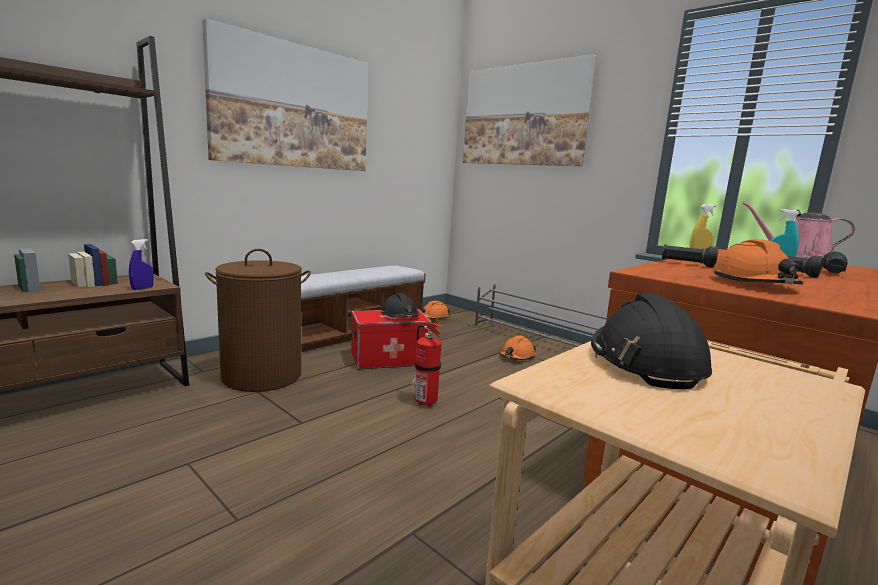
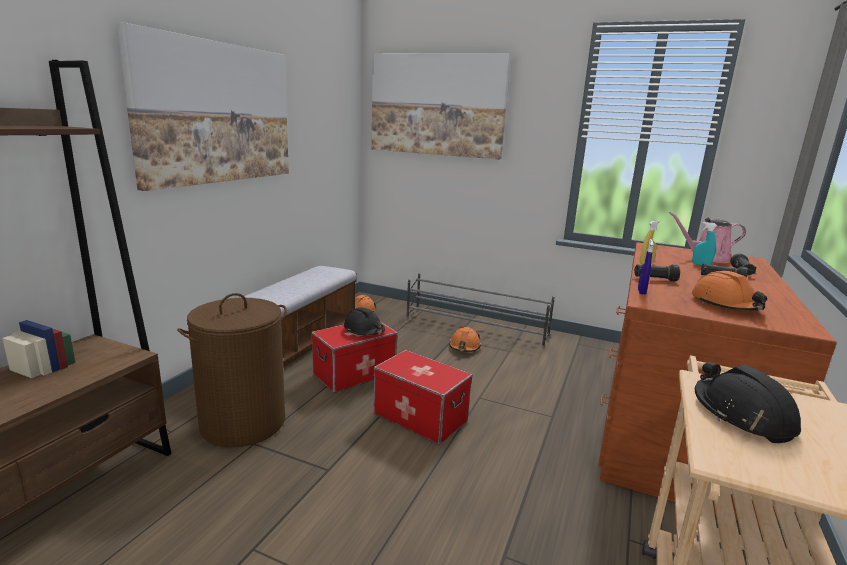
camera: 20 degrees left, 5 degrees up
blue spray bottle [129,239,153,290] -> blue spray bottle moved to [638,239,654,295]
fire extinguisher [412,316,442,407] -> storage box [374,350,473,445]

